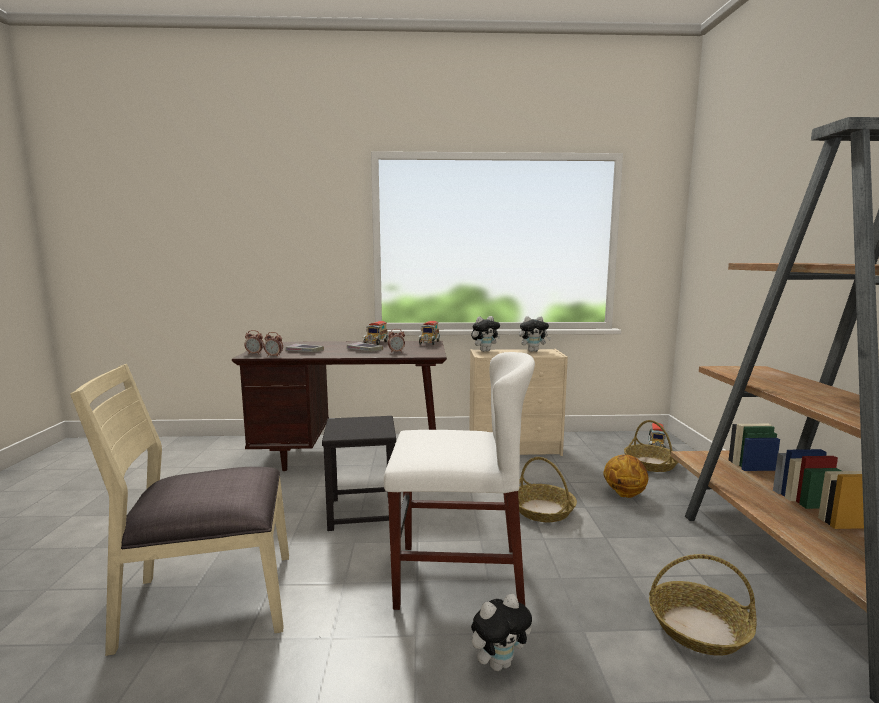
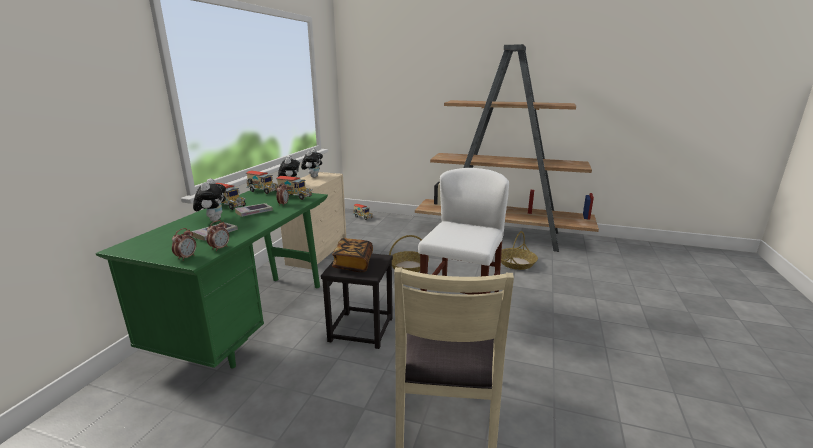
camera: 70 degrees left, 10 degrees up
brown desk [232,341,447,471] -> green desk [96,188,328,369]
plush toy [471,594,532,671] -> plush toy moved to [193,178,226,222]
basketball [603,455,648,498] -> none
basket [624,420,679,472] -> none
none -> toy truck [276,176,313,200]
none -> book [332,238,373,272]

